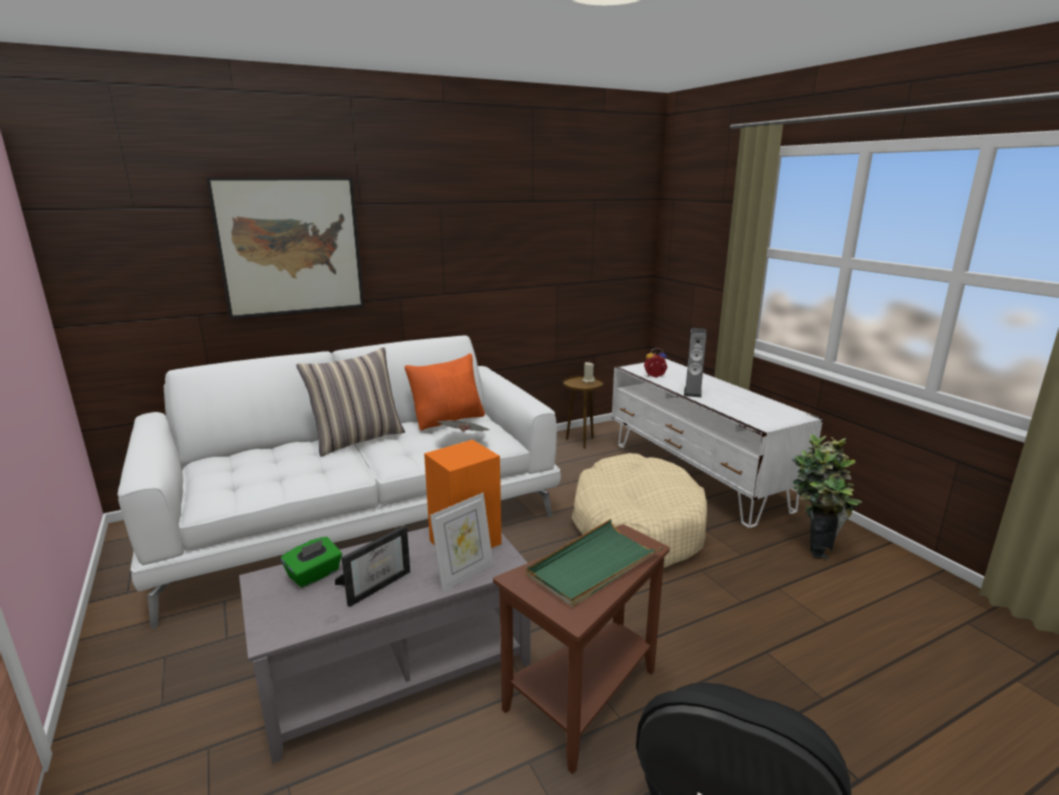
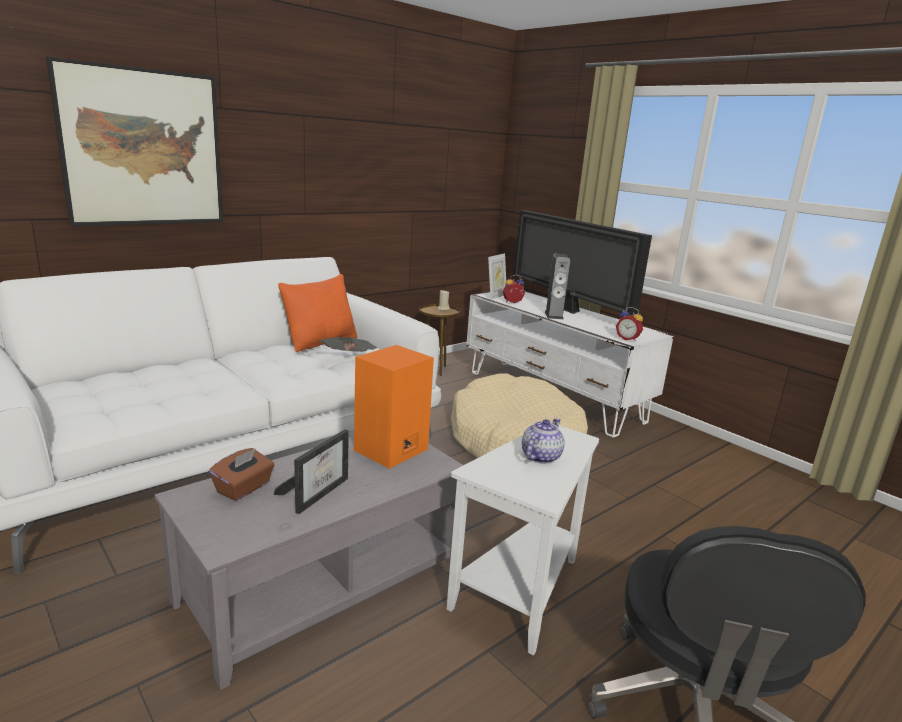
camera: 15 degrees left, 0 degrees up
green tissue box [281,537,342,588] -> brown tissue box [209,448,274,501]
pillow [296,347,405,456] -> none
picture frame [430,493,493,592] -> picture frame moved to [488,253,506,300]
brown side table [493,524,670,774] -> white side table [446,426,599,655]
green tray [526,519,663,607] -> teapot [522,418,564,464]
potted plant [792,434,862,559] -> none
none -> television [513,211,652,315]
none -> alarm clock [616,307,643,341]

